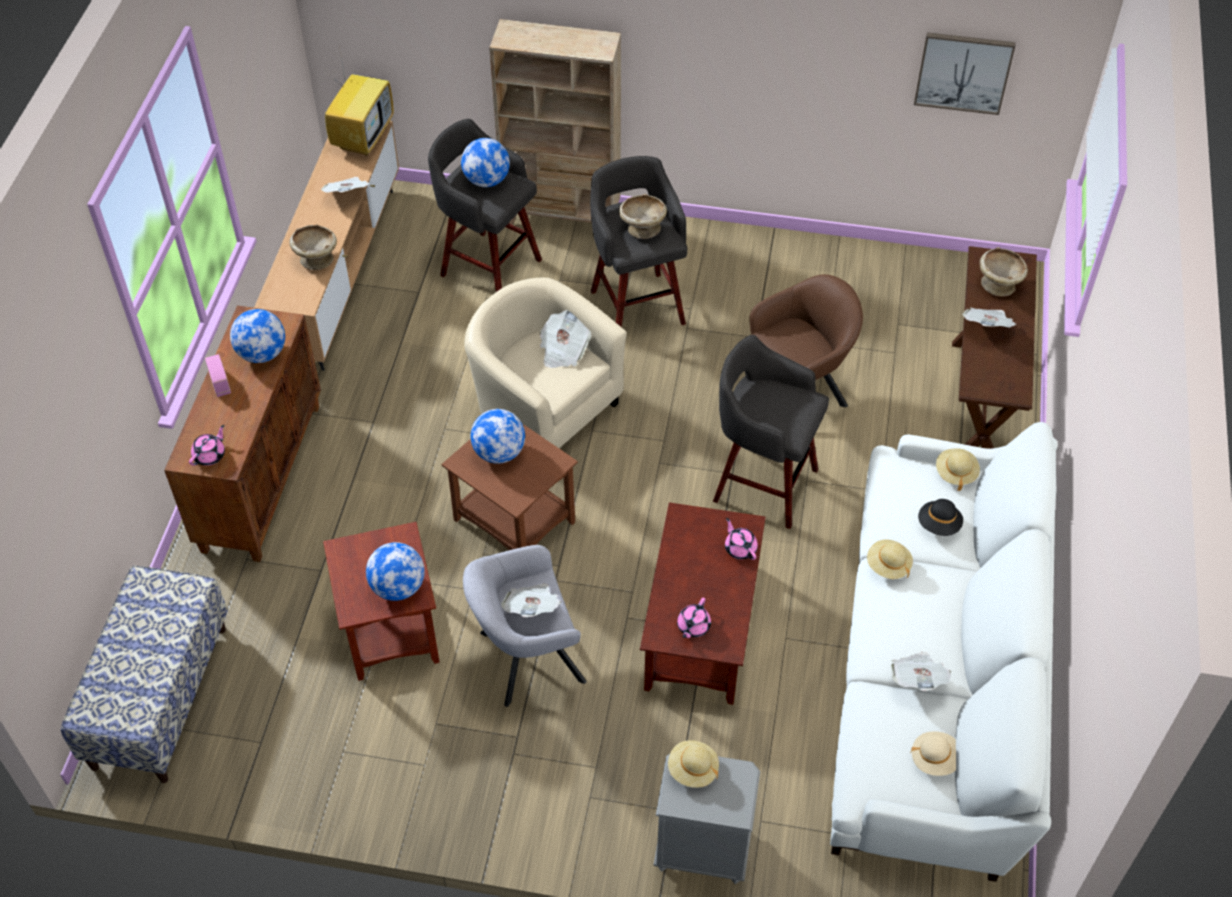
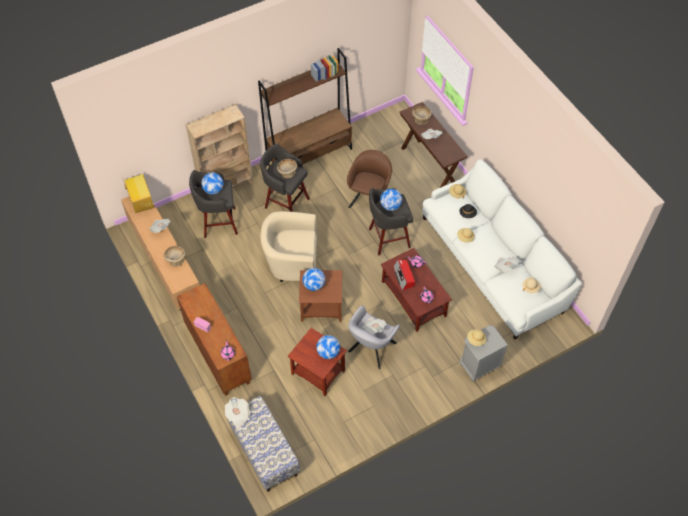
camera: 40 degrees left, 5 degrees up
globe [230,309,285,363] -> globe moved to [380,189,402,211]
newspaper [540,310,591,368] -> newspaper moved to [225,397,250,428]
picture [914,32,1016,115] -> none
none -> brown bookcase [258,48,352,167]
none -> radio [393,259,415,291]

